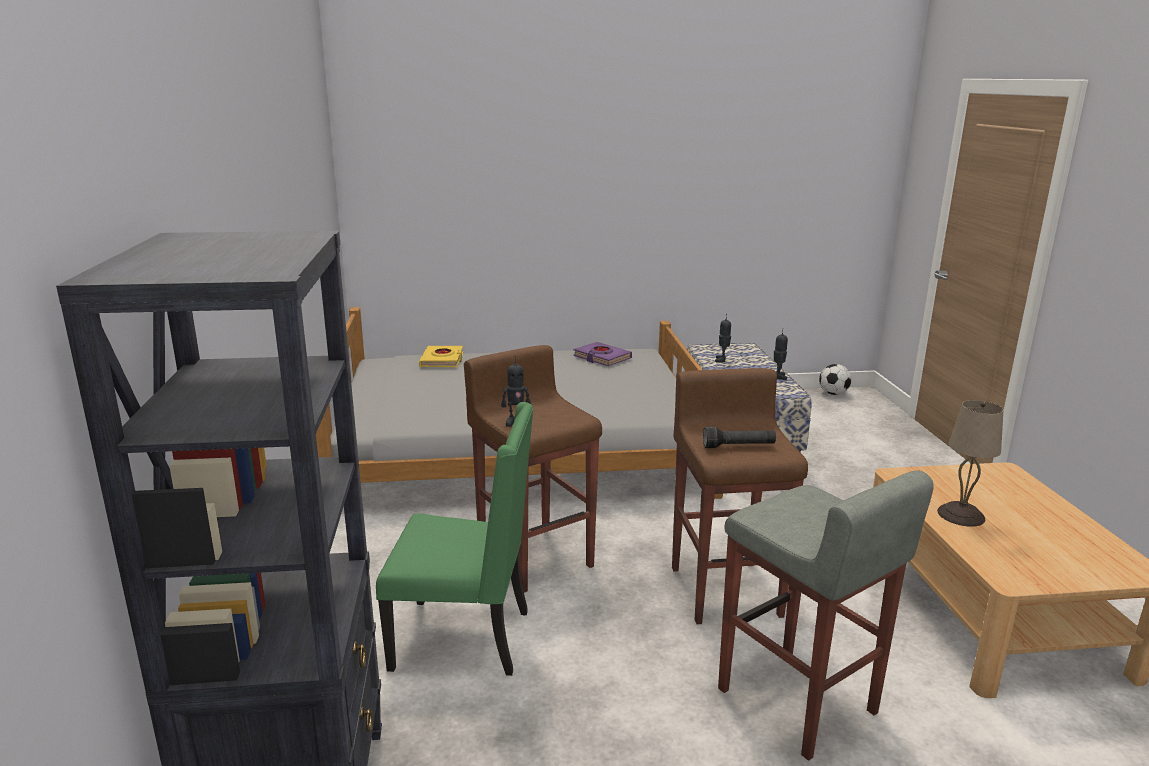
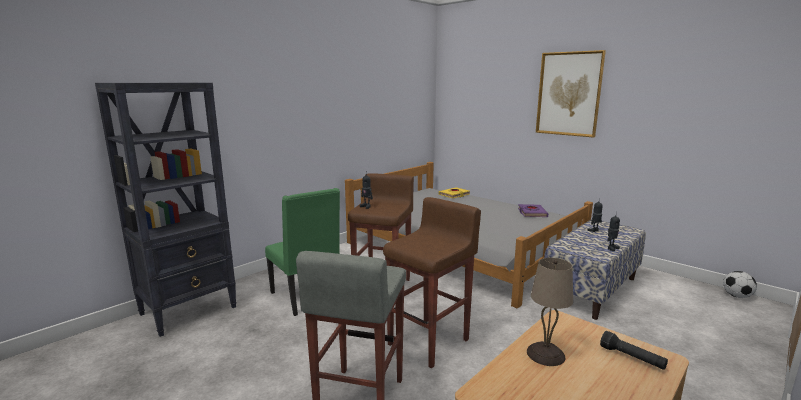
camera: 50 degrees right, 5 degrees down
black flashlight [703,427,776,448] -> black flashlight moved to [600,331,668,370]
none -> picture [536,50,606,138]

